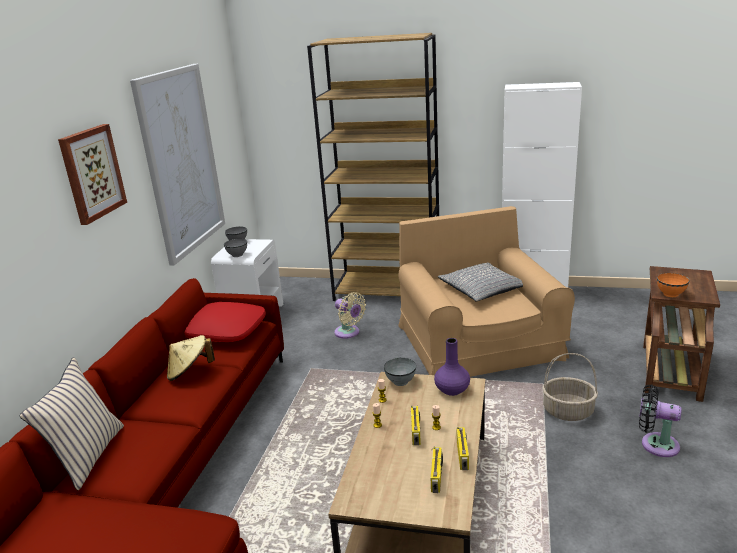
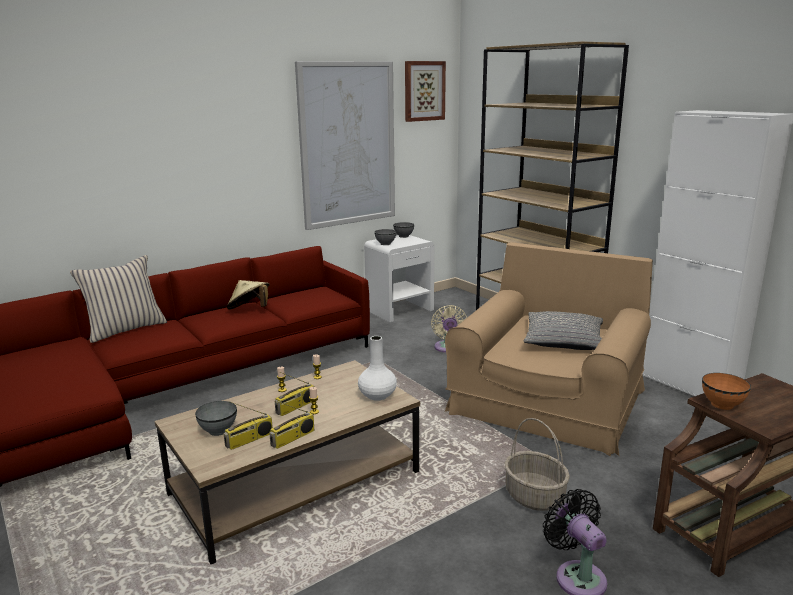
camera: 40 degrees right, 5 degrees down
picture [58,124,127,225] -> picture moved to [405,61,446,122]
red pillow [184,302,266,342] -> none
grey bowl [384,358,416,386] -> grey bowl moved to [195,401,237,436]
purple vase [434,338,470,396] -> white vase [358,336,397,401]

